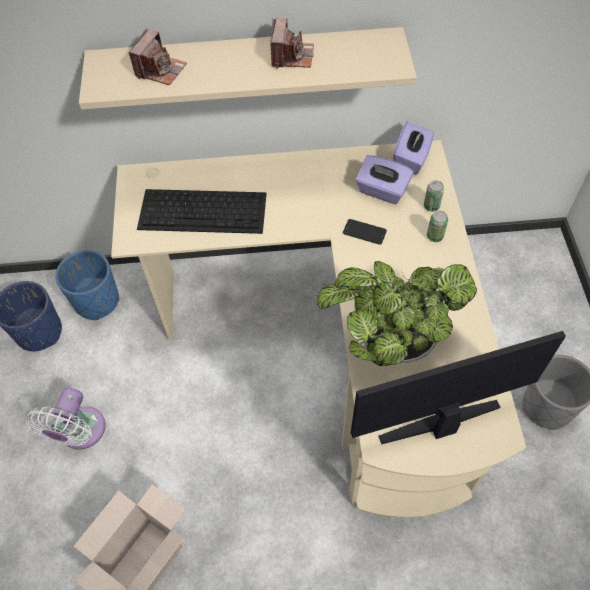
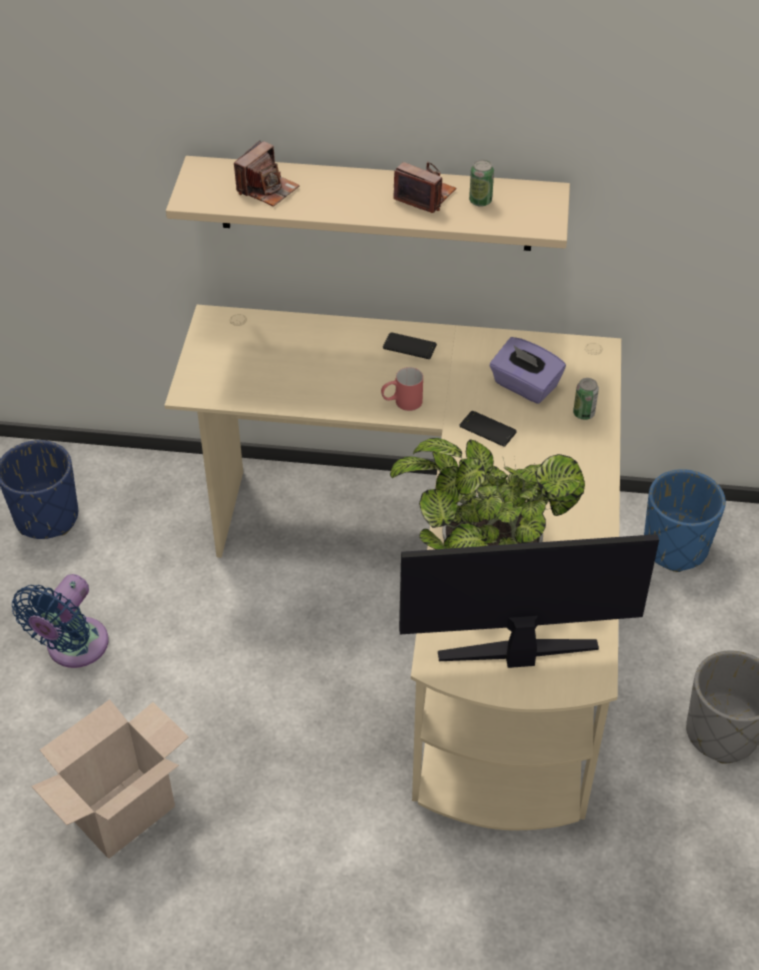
camera: 10 degrees right, 10 degrees down
white fan [26,388,105,450] -> blue fan [12,574,109,668]
blue planter [55,250,119,320] -> blue planter moved to [644,469,726,572]
keyboard [137,189,267,234] -> none
camera [270,18,314,69] -> camera turned 75 degrees counterclockwise [393,162,456,213]
purple tissue box [393,121,434,175] -> none
can [427,211,448,242] -> can moved to [469,160,494,207]
none -> red mug [381,367,423,411]
none -> phone [383,332,437,359]

